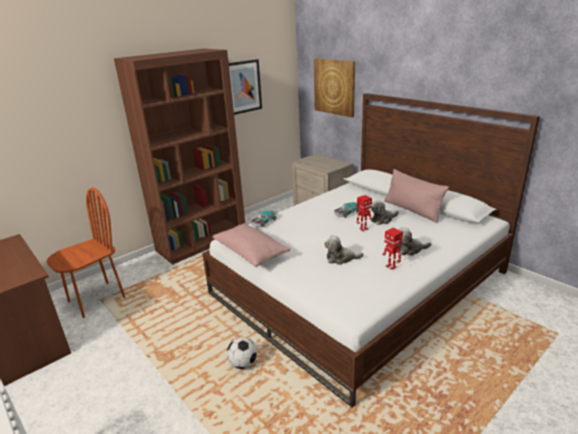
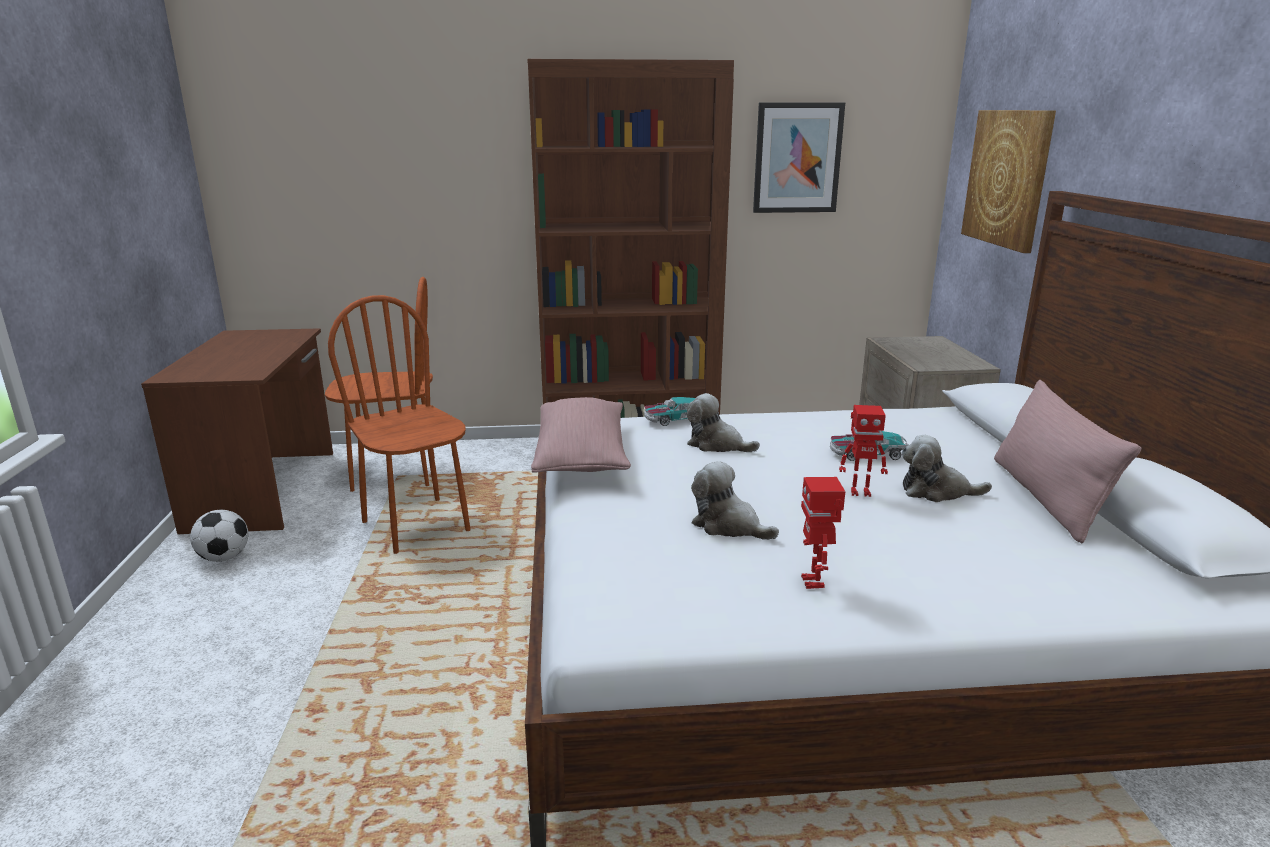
camera: 35 degrees right, 5 degrees down
football [227,337,257,369] -> football moved to [190,510,248,562]
plush toy [399,227,431,256] -> plush toy moved to [687,393,760,452]
none -> brown chair [328,295,470,554]

